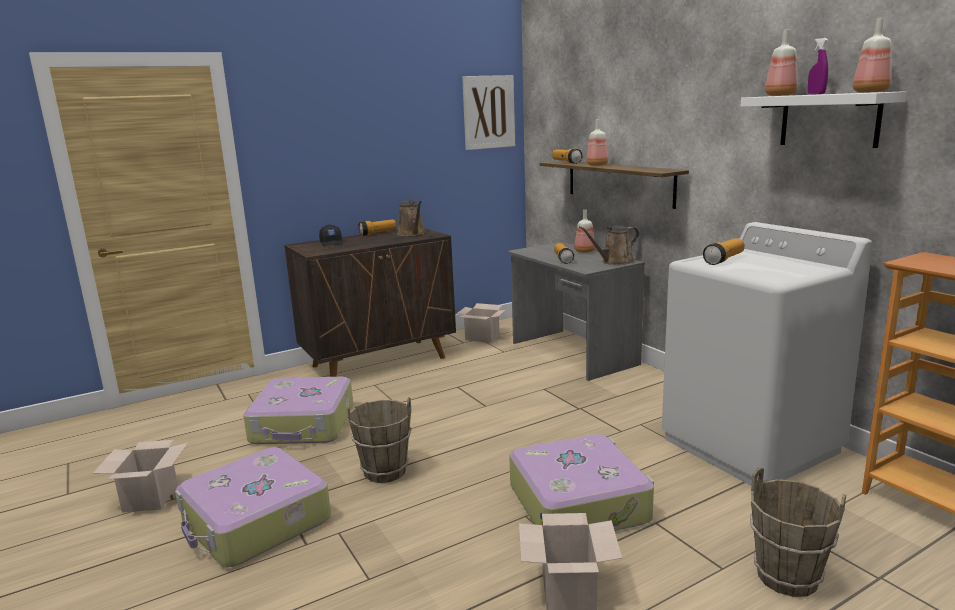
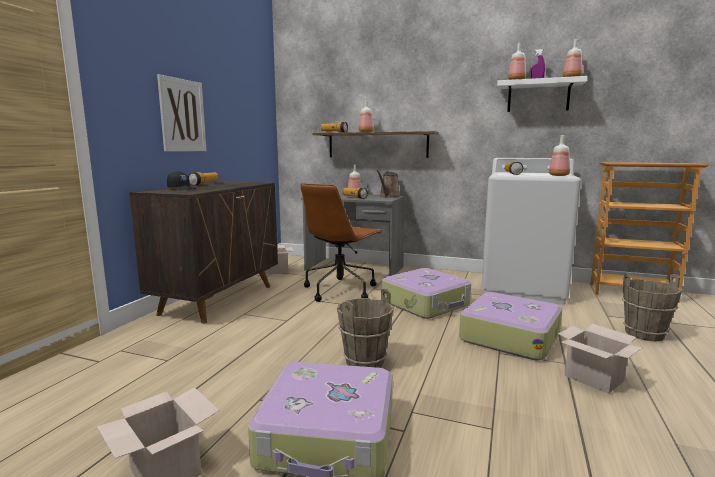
camera: 40 degrees left, 5 degrees down
suitcase [243,377,353,444] -> suitcase moved to [382,268,471,319]
brown watering can [397,200,426,236] -> none
picture [462,75,515,150] -> picture moved to [157,74,207,152]
none -> brown office chair [301,183,383,302]
none -> bottle [549,135,570,176]

